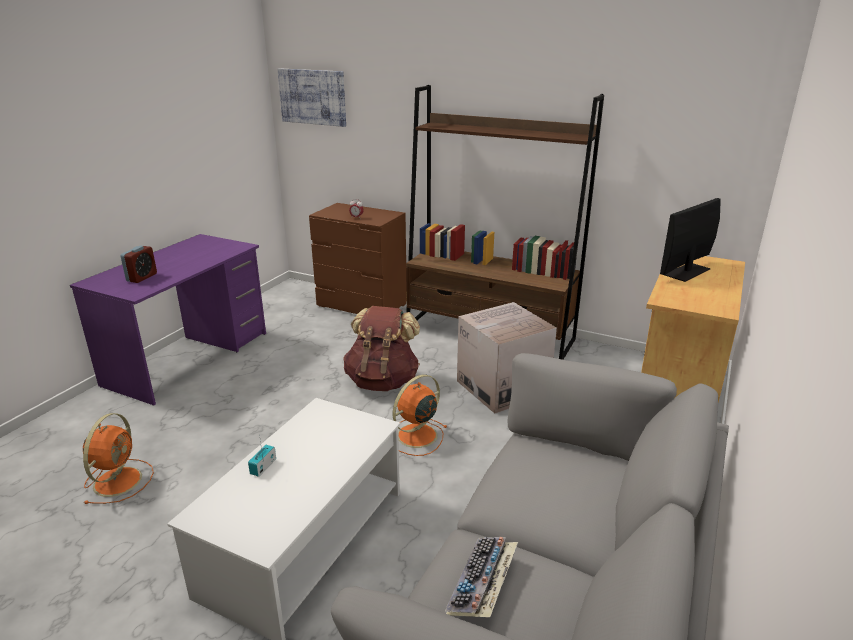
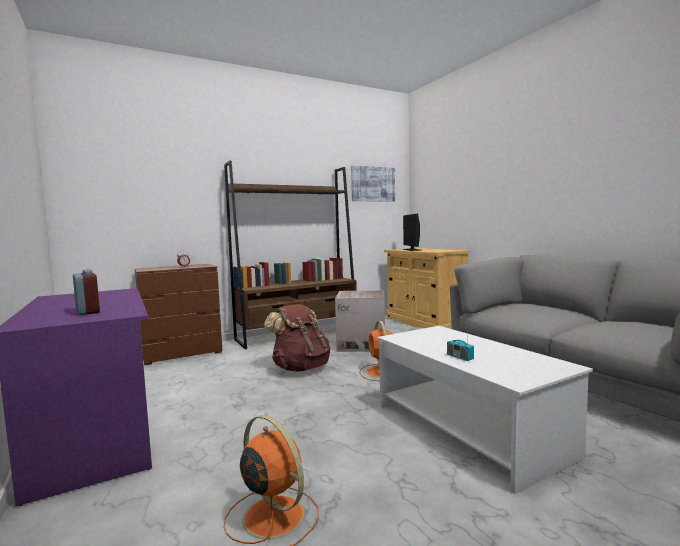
camera: 55 degrees left, 20 degrees down
picture [277,68,346,127] -> picture moved to [351,165,395,202]
keyboard [445,537,518,618] -> none

